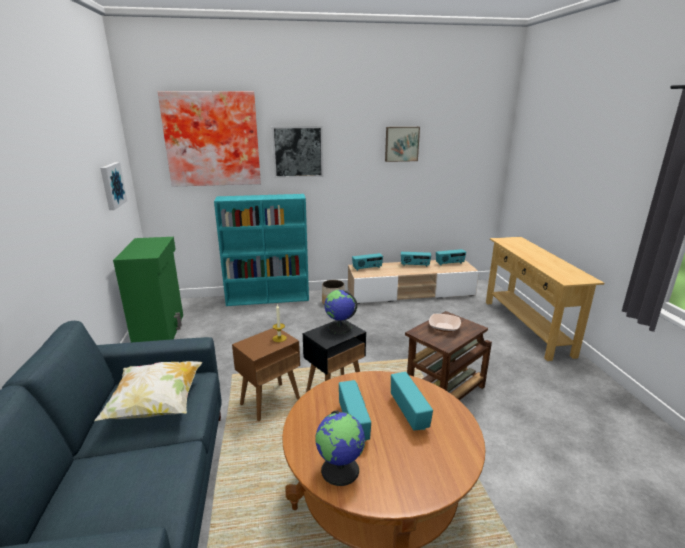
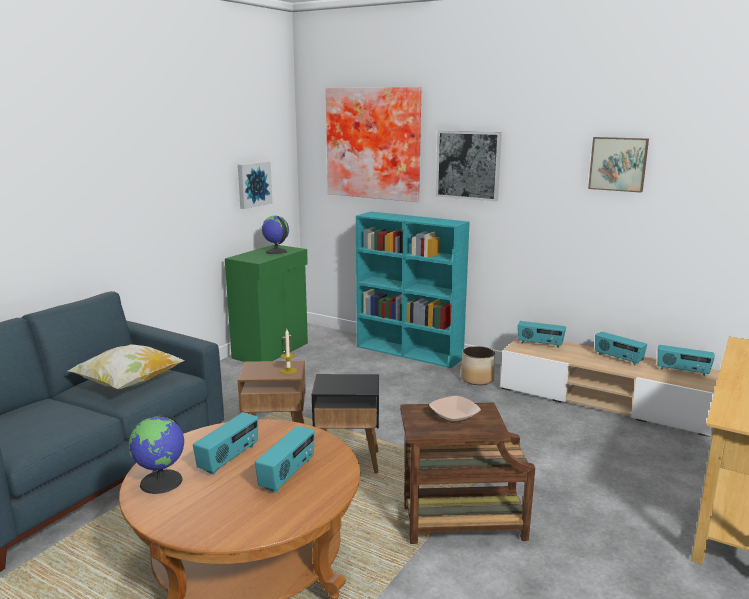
camera: 40 degrees right, 5 degrees down
globe [325,290,357,334] -> globe moved to [262,216,289,254]

